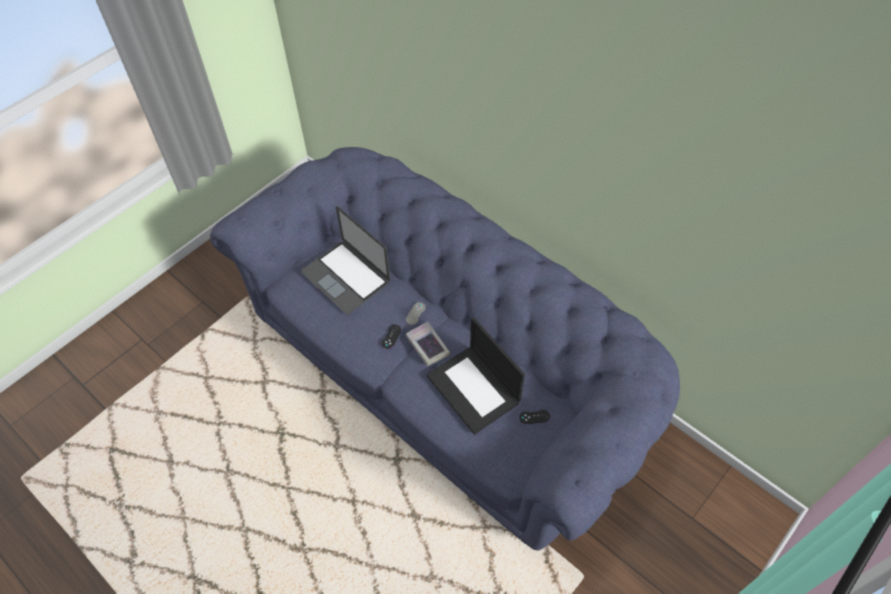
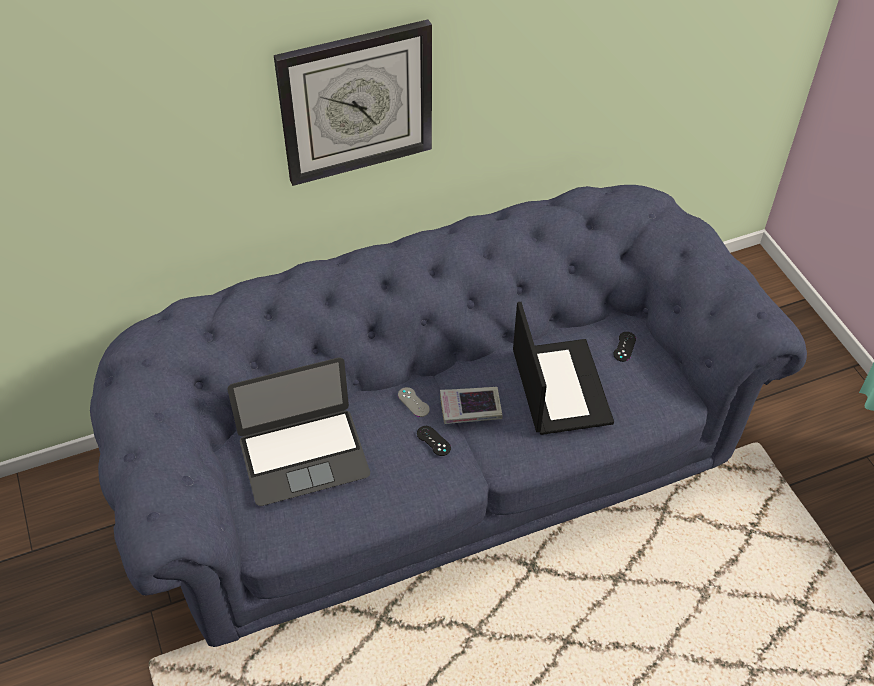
camera: 65 degrees left, 5 degrees down
laptop [427,317,525,435] -> laptop turned 90 degrees counterclockwise [513,302,614,435]
none -> wall clock [274,19,432,186]

